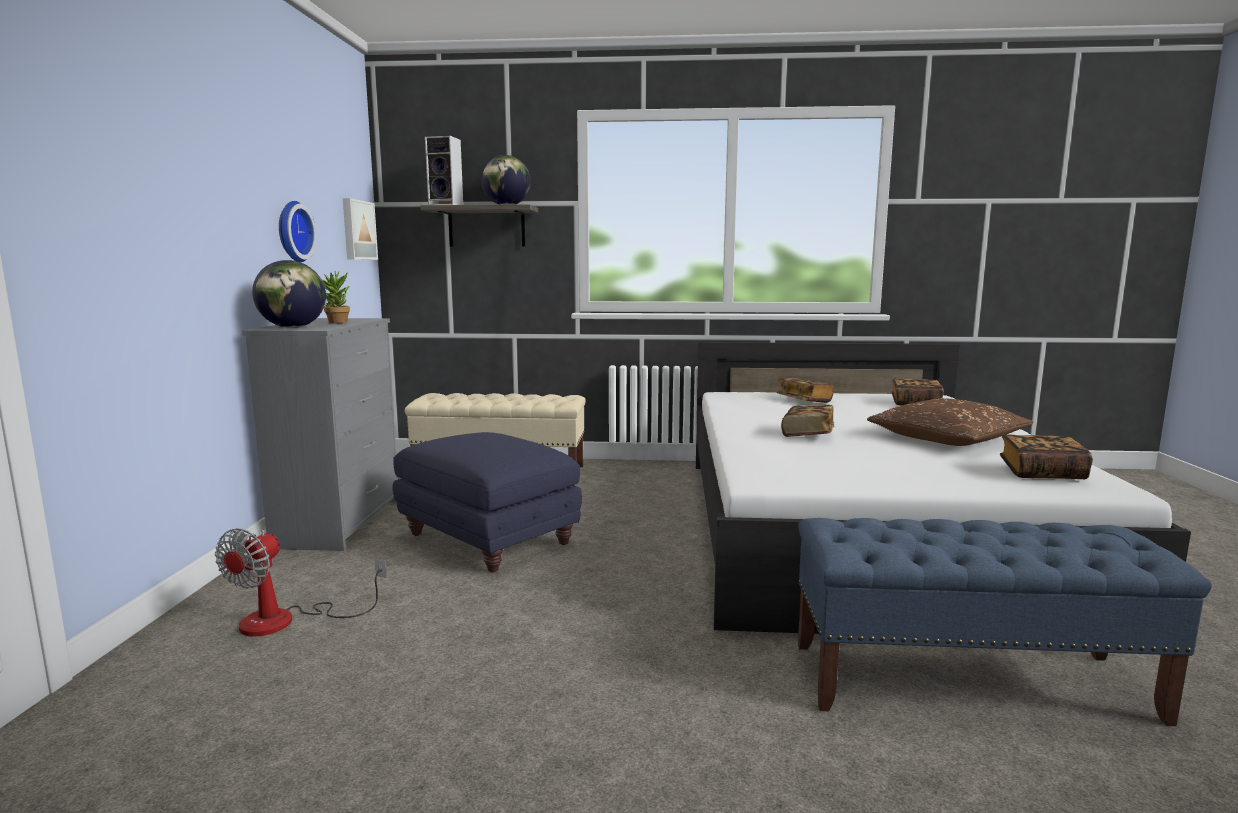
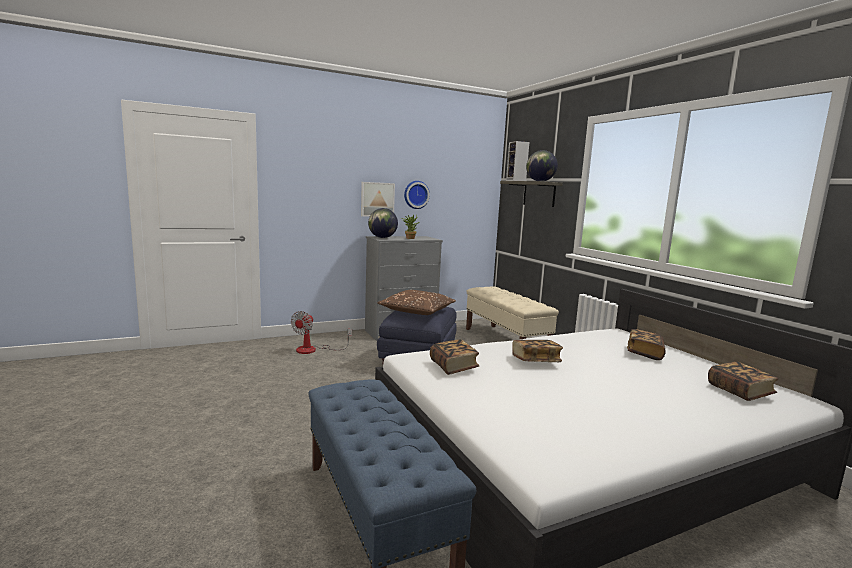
camera: 60 degrees right, 0 degrees up
fan [215,528,387,637] -> fan turned 60 degrees counterclockwise [291,311,352,354]
picture [343,198,378,260] -> picture moved to [361,182,395,217]
brown pillow [867,398,1033,446] -> brown pillow moved to [377,290,456,315]
book [1000,434,1093,479] -> book moved to [430,339,479,375]

